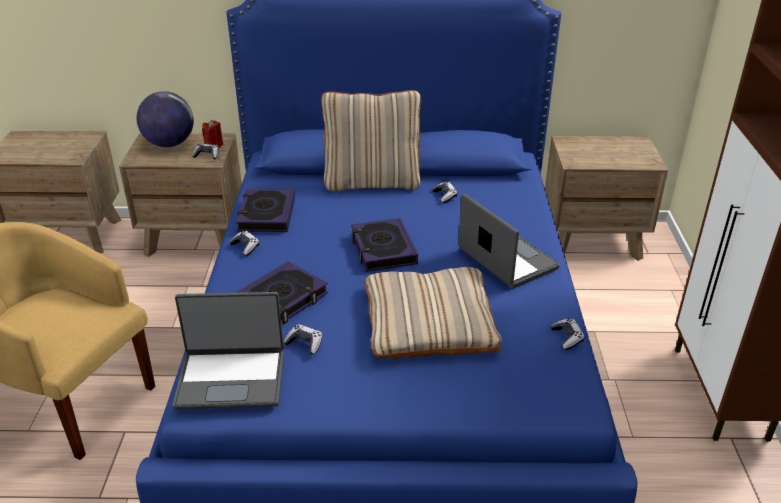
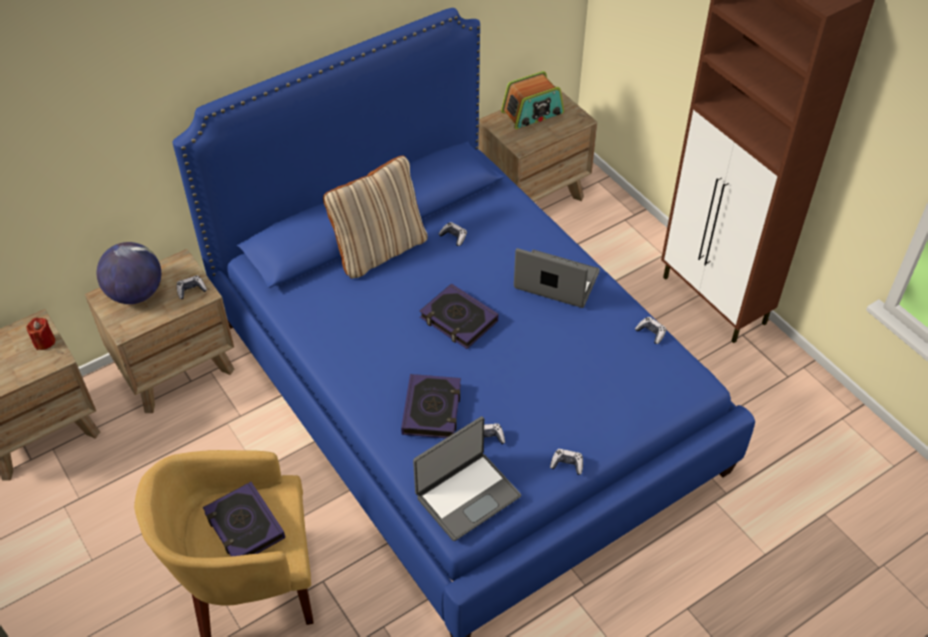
camera: 35 degrees left, 15 degrees up
red candle [202,120,223,148] -> red candle moved to [26,317,55,350]
game controller [229,231,259,256] -> game controller moved to [550,449,583,475]
book [236,189,295,232] -> book moved to [203,482,285,556]
beige pillow [365,267,502,359] -> none
none -> radio [501,71,564,129]

